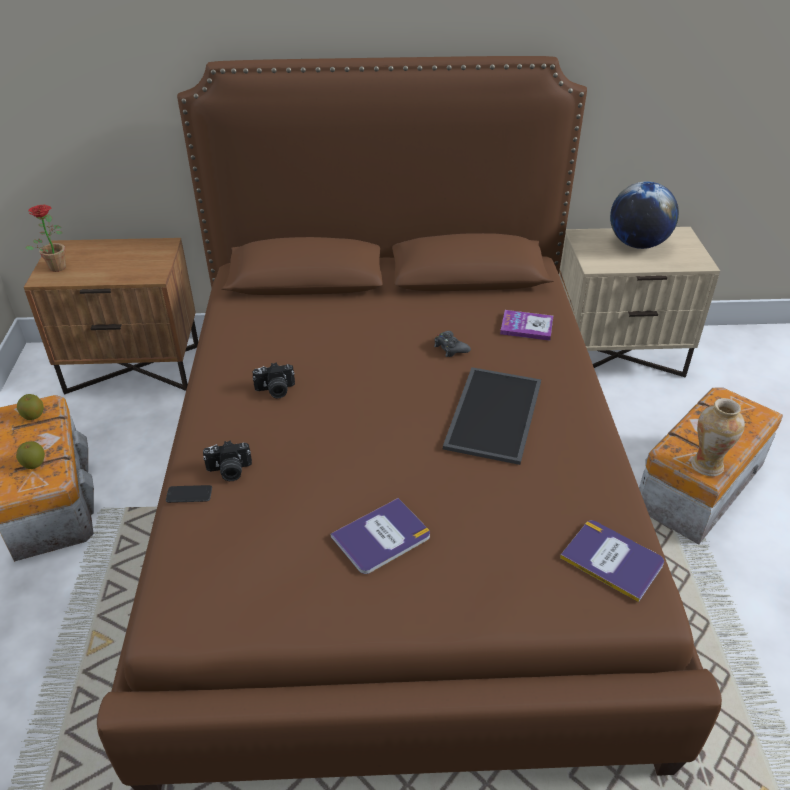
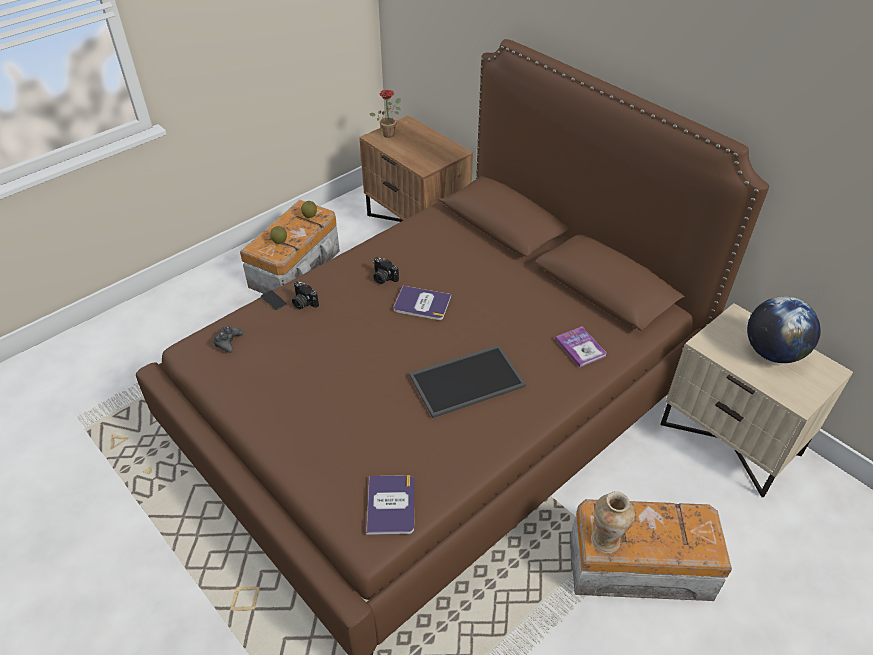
camera: 50 degrees right, 5 degrees up
book [331,498,430,574] -> book moved to [394,286,451,320]
black game controller [434,331,471,357] -> black game controller moved to [214,326,244,353]

